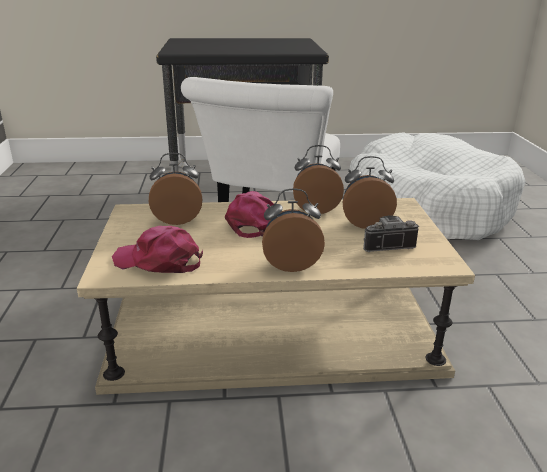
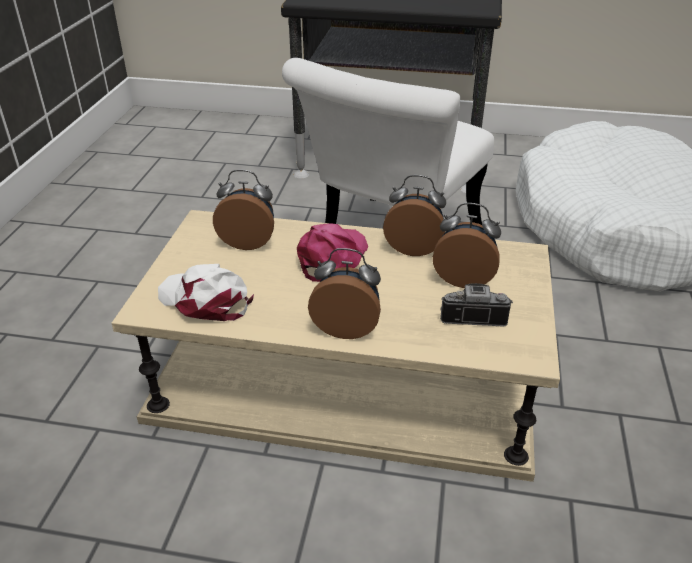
camera: 15 degrees right, 10 degrees up
pink cap [112,226,203,273] -> white cap [158,264,254,321]

